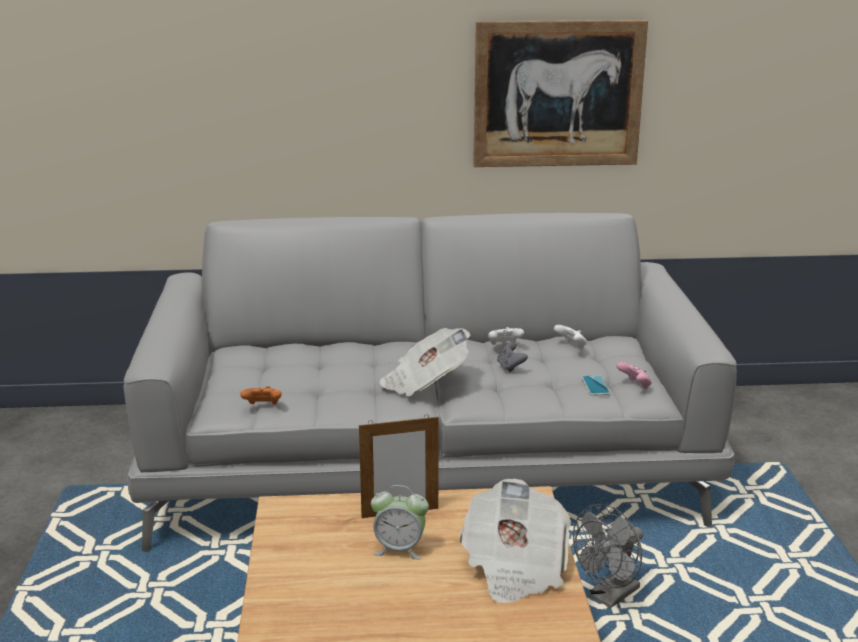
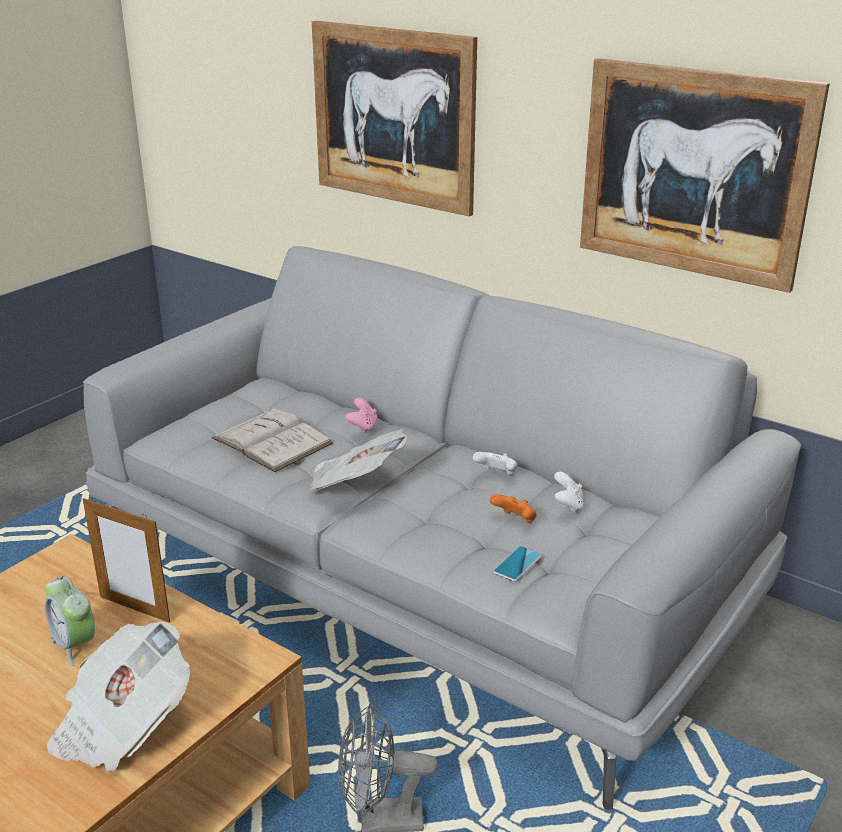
camera: 40 degrees right, 5 degrees up
orange game controller [240,386,282,404] -> orange game controller moved to [490,494,537,523]
grey game controller [497,342,528,372] -> none
pink game controller [616,362,652,389] -> pink game controller moved to [345,398,378,433]
none -> white book [212,407,333,472]
none -> picture [312,21,477,216]

